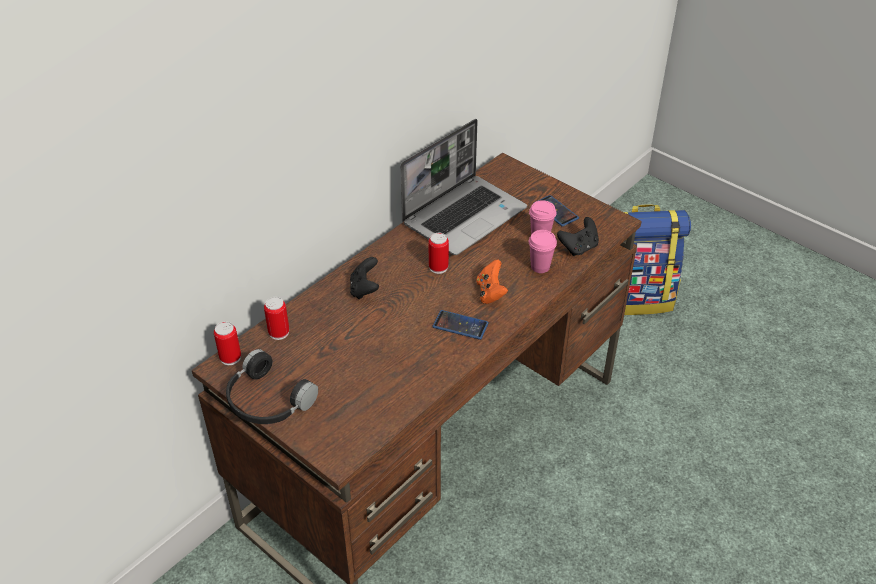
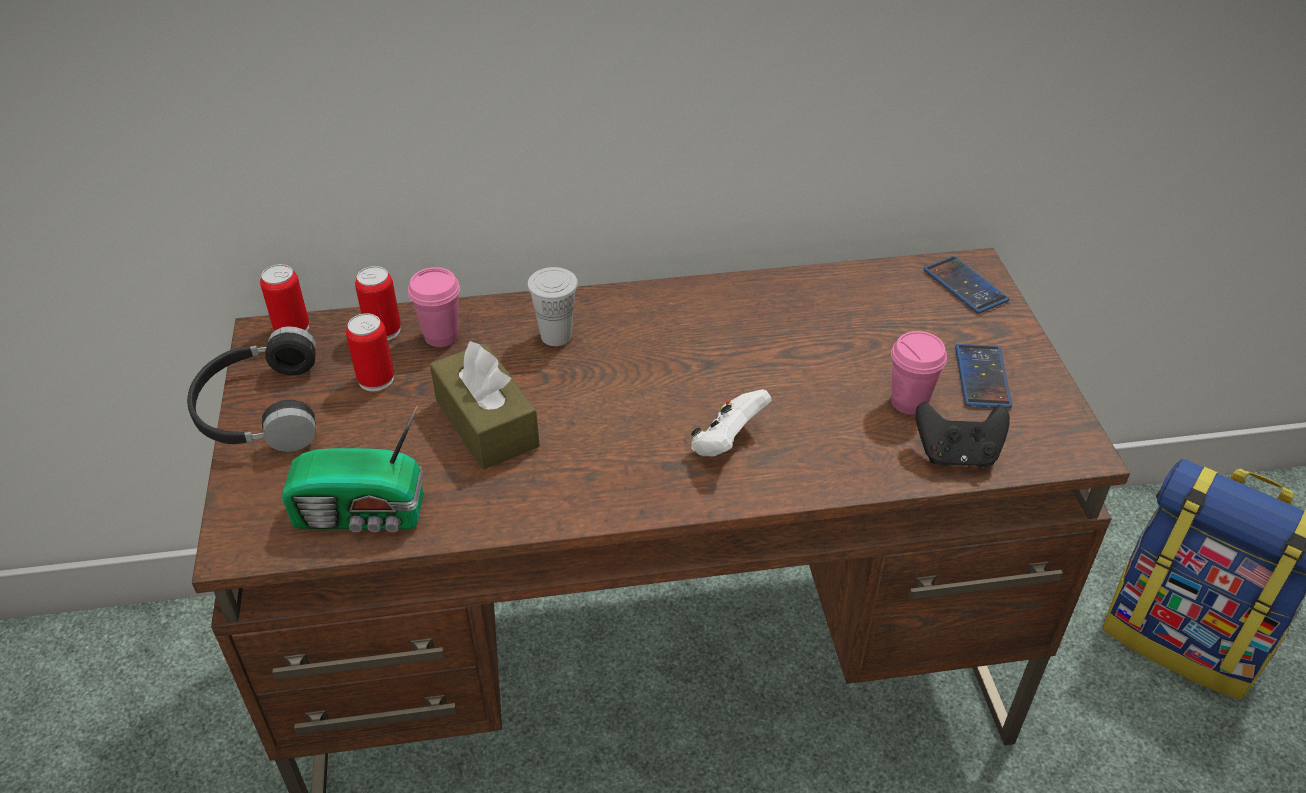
camera: 40 degrees right, 0 degrees up
black game controller [350,257,379,299] -> white cup [527,267,578,346]
laptop [400,119,527,255] -> none
can [429,233,449,274] -> can moved to [346,313,394,391]
phone [432,310,489,340] -> phone moved to [924,256,1009,314]
orange game controller [476,260,508,304] -> white game controller [691,389,772,456]
pink cup [529,230,557,273] -> pink cup moved to [408,267,460,347]
none -> radio [282,405,423,532]
none -> brown tissue box [430,341,540,470]

